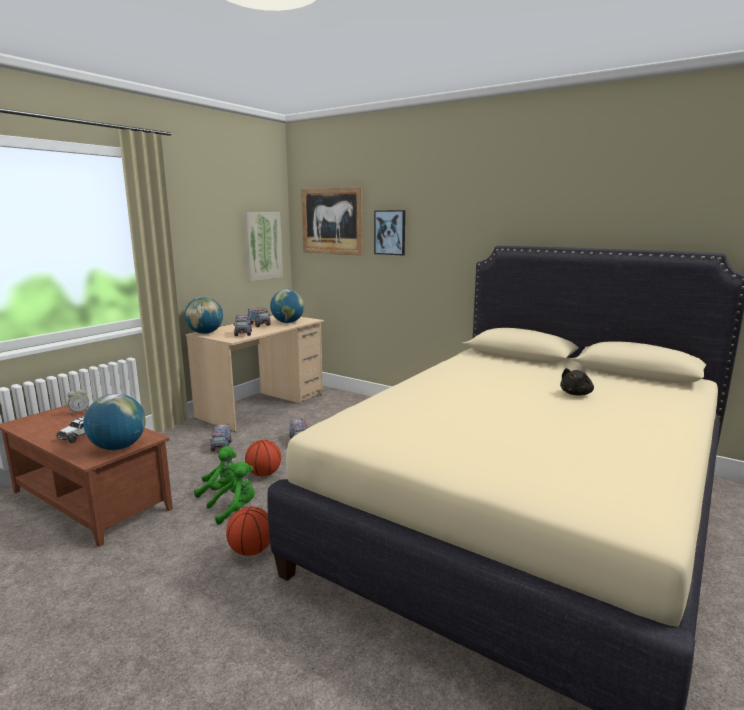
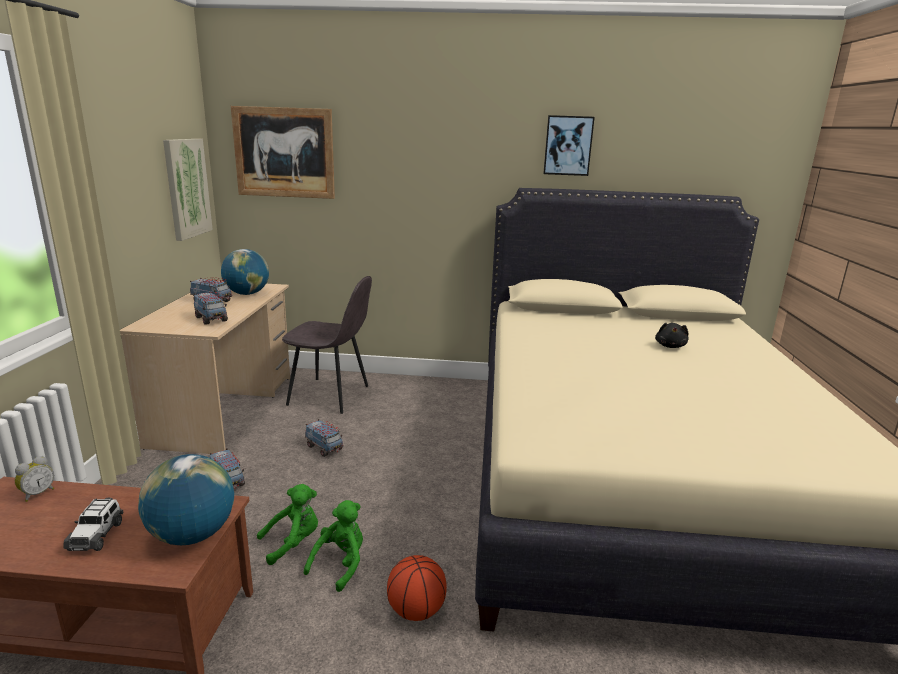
camera: 30 degrees left, 5 degrees up
globe [185,297,223,334] -> none
basketball [245,440,281,476] -> none
picture [374,210,405,255] -> picture moved to [543,115,595,176]
none -> grey chair [282,276,372,414]

